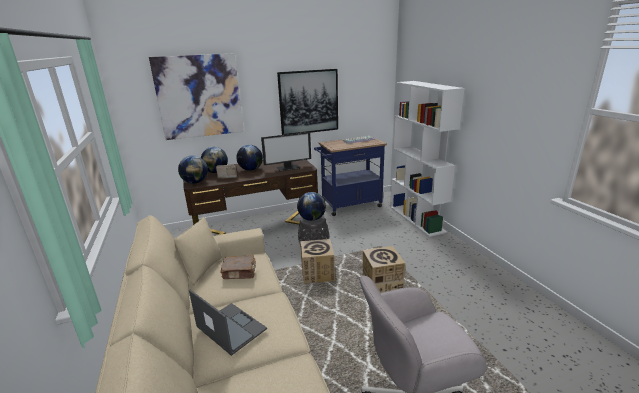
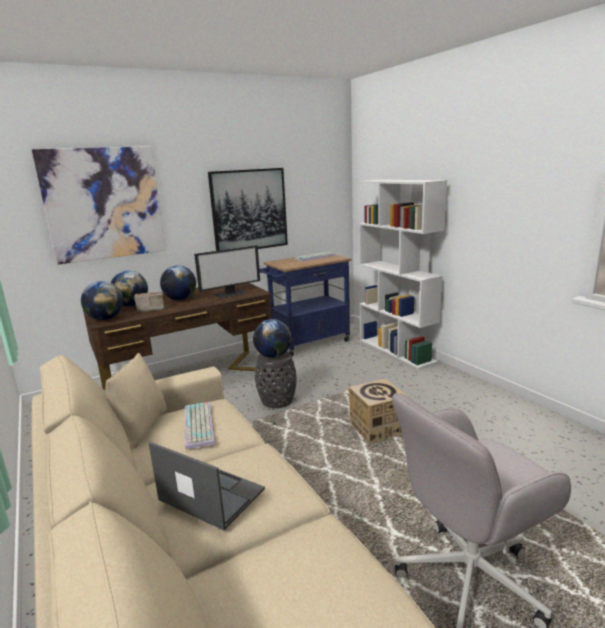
camera: 10 degrees left, 5 degrees down
brown book [220,255,256,279] -> keyboard [185,402,215,450]
cardboard box [300,239,335,284] -> none

